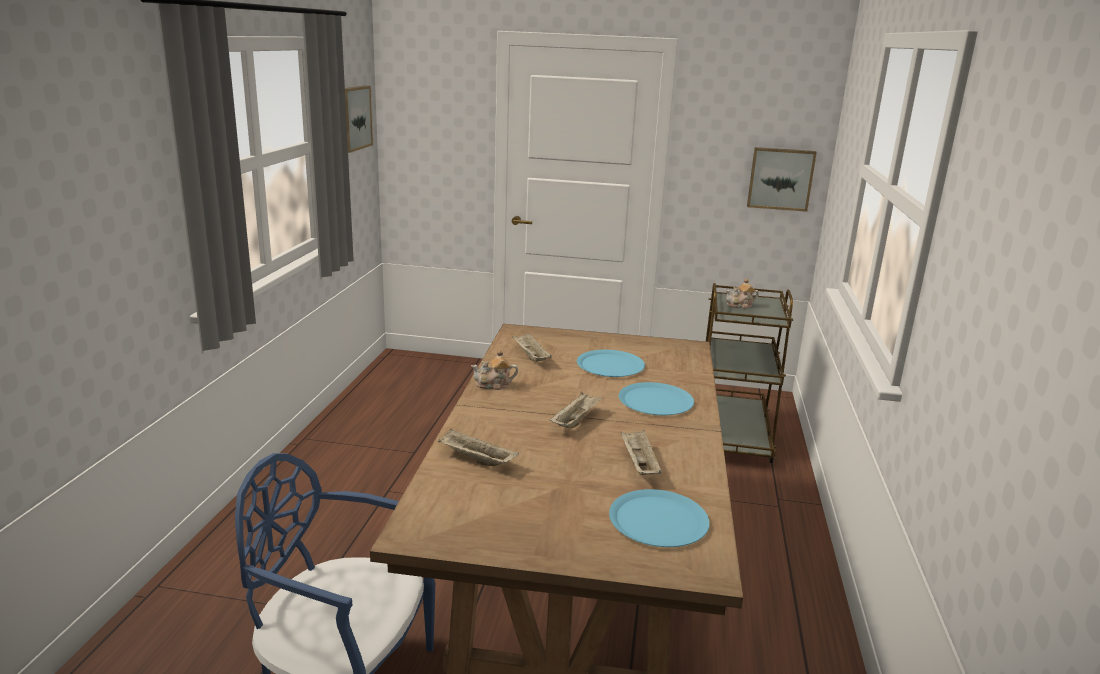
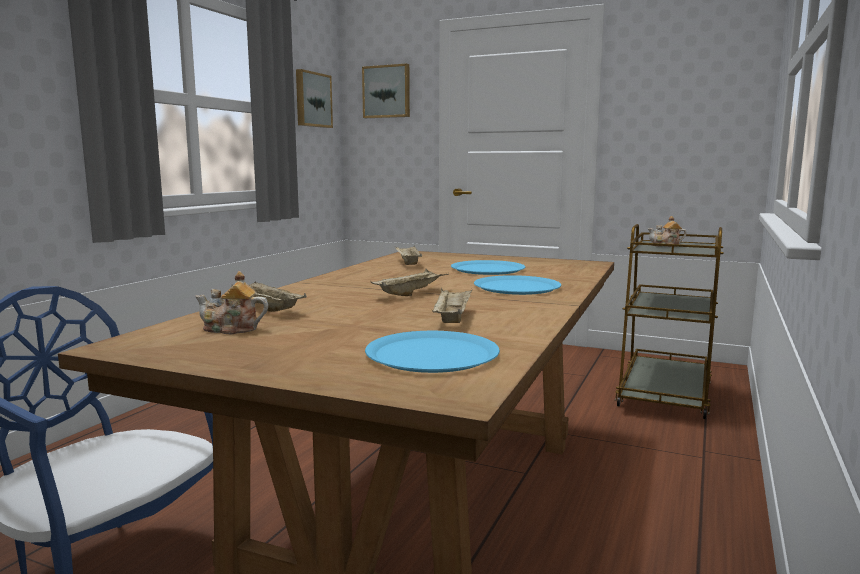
camera: 15 degrees right, 10 degrees down
teapot [471,349,518,390] -> teapot moved to [195,271,268,334]
picture [747,147,817,212] -> picture moved to [362,64,410,118]

